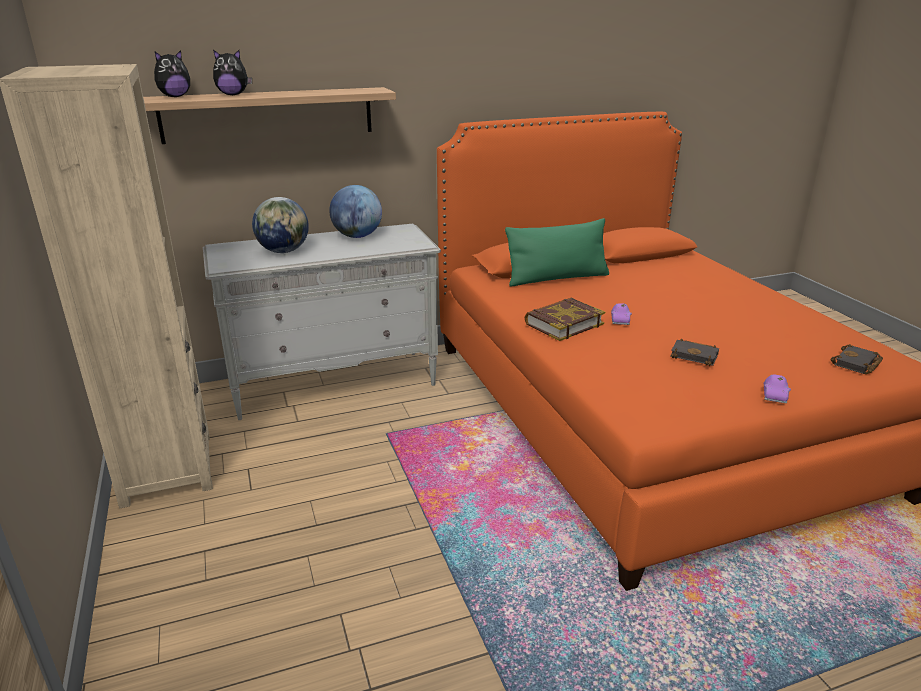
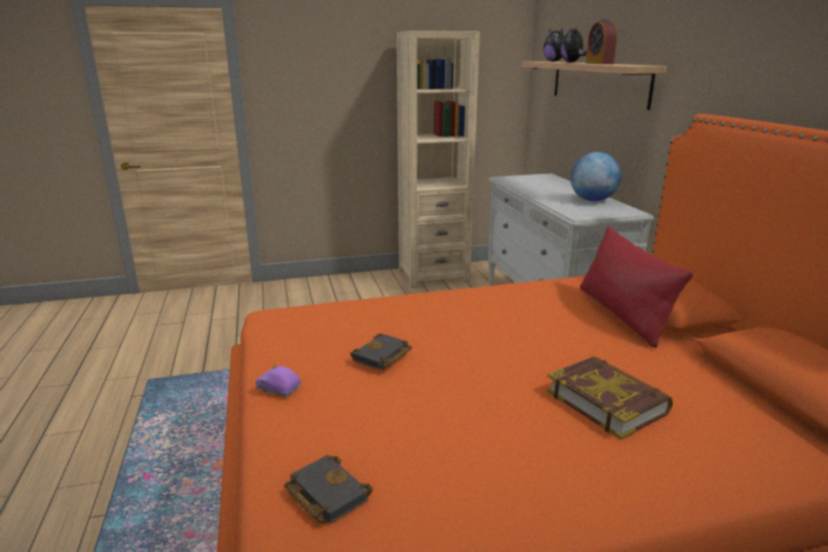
camera: 95 degrees right, 5 degrees down
globe [252,197,309,253] -> none
green pillow [505,218,609,286] -> red pillow [580,226,694,348]
book [525,298,605,341] -> book moved to [546,356,673,440]
purple toy car [611,303,632,325] -> none
none -> alarm clock [586,19,617,64]

